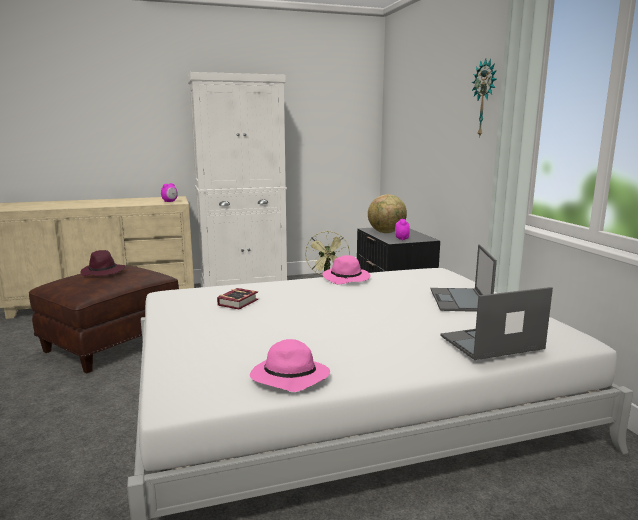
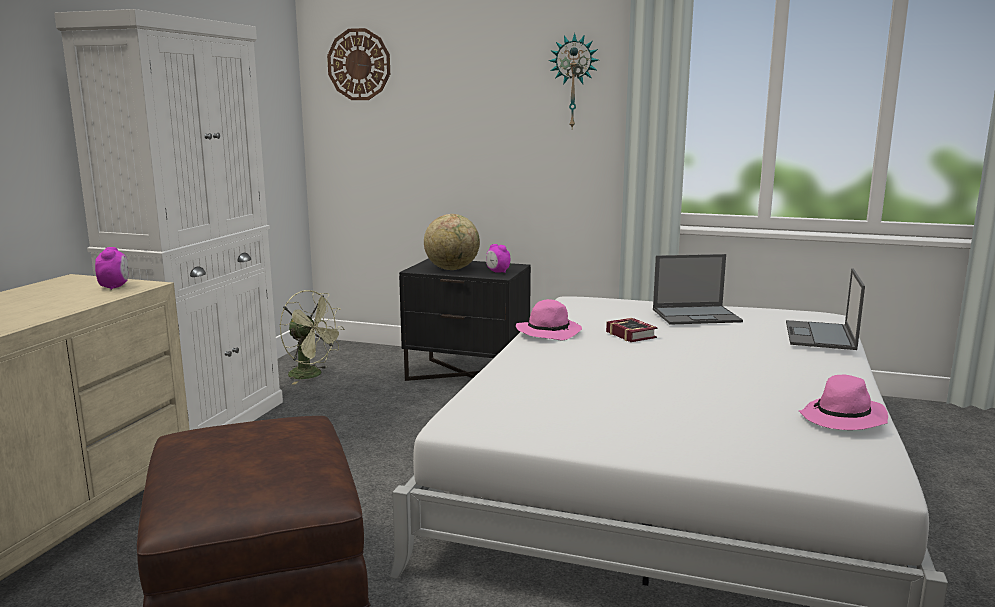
camera: 55 degrees left, 0 degrees up
purple hat [80,250,125,276] -> none
book [217,288,258,310] -> book moved to [606,318,657,342]
laptop [431,245,497,312] -> laptop turned 45 degrees counterclockwise [653,254,743,325]
none -> wall clock [327,28,390,100]

